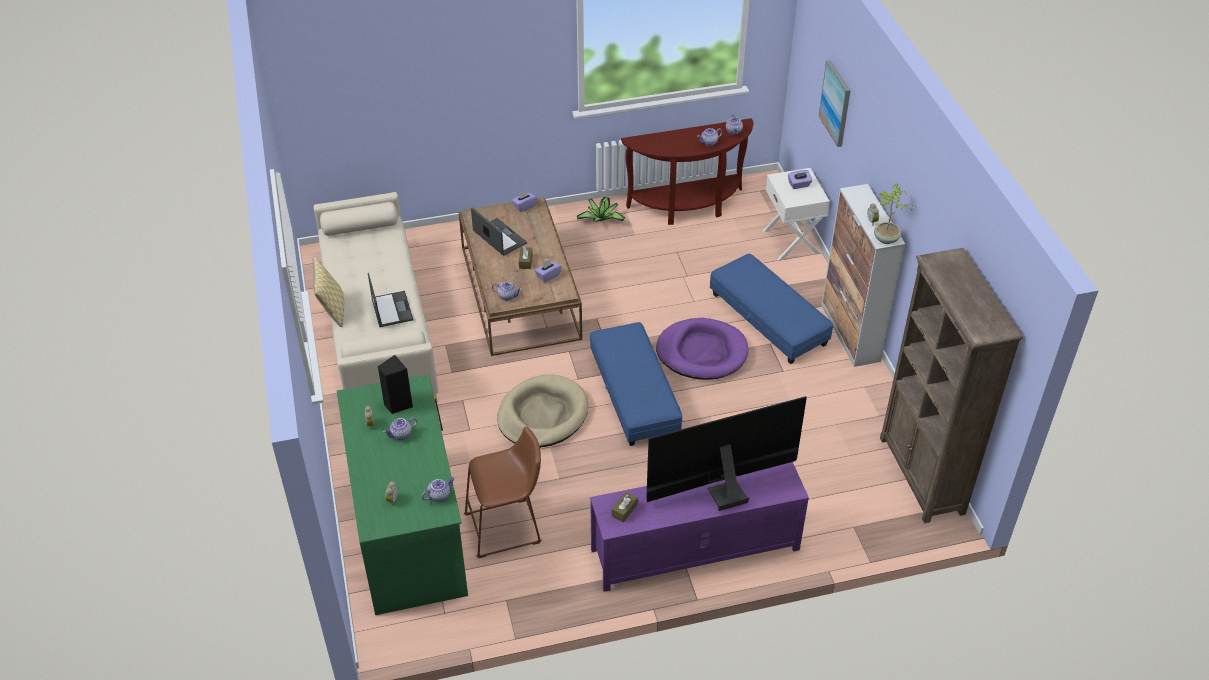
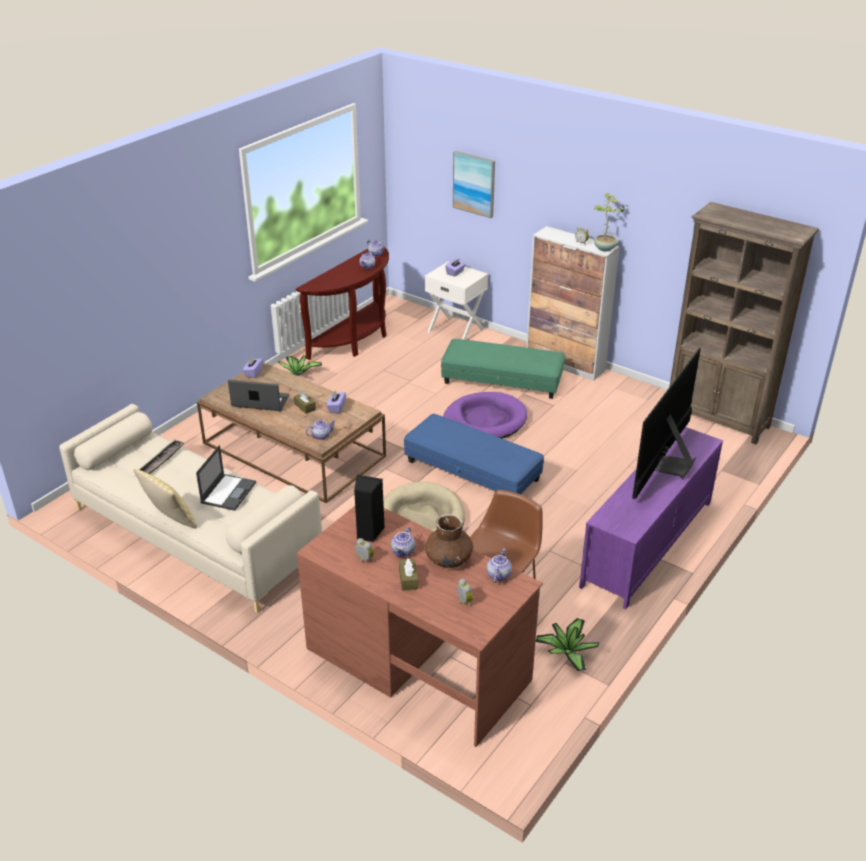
camera: 40 degrees left, 10 degrees down
green desk [337,374,468,615] -> brown desk [297,506,543,747]
laptop [368,273,413,327] -> laptop turned 75 degrees clockwise [196,445,256,511]
brown tissue box [612,492,638,522] -> brown tissue box moved to [399,558,418,591]
blue ottoman [710,254,833,364] -> green ottoman [441,339,565,399]
none -> tray [139,440,185,474]
none -> brown vase [425,514,473,568]
none -> potted plant [535,618,599,671]

